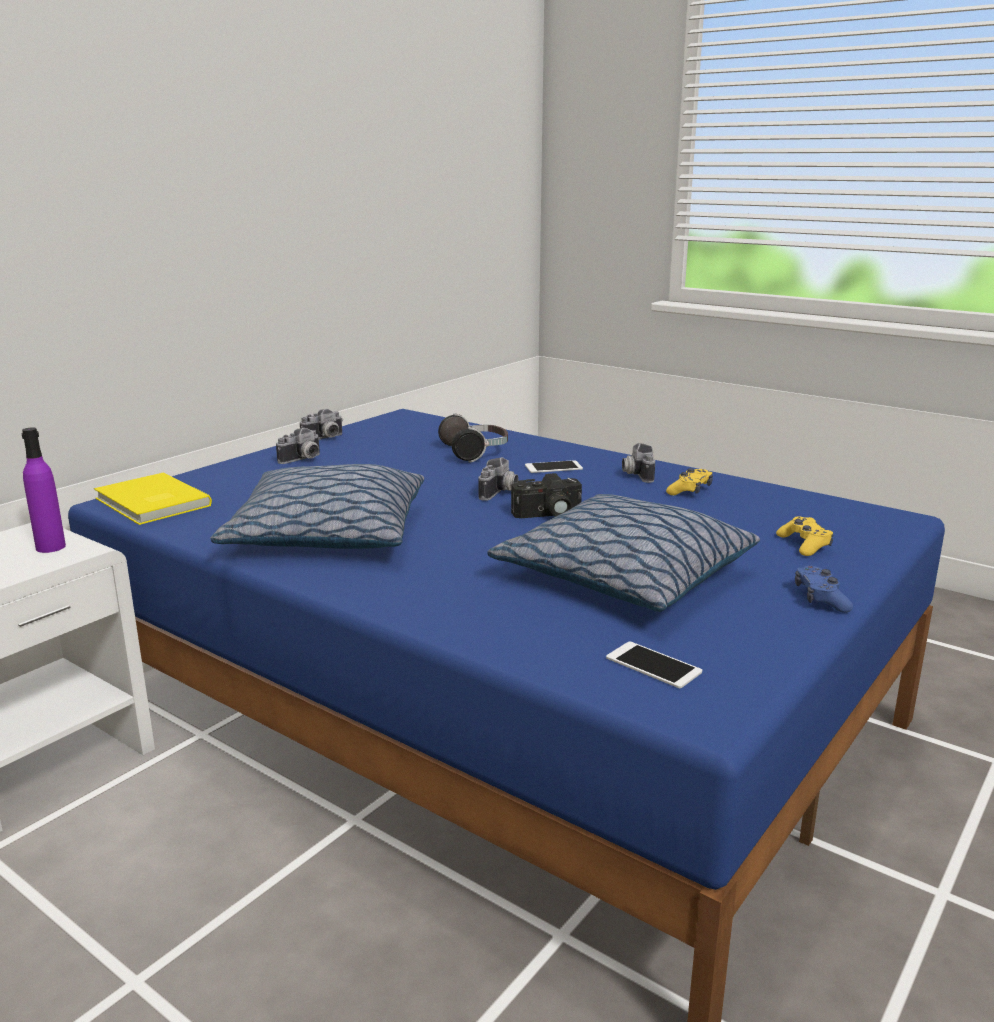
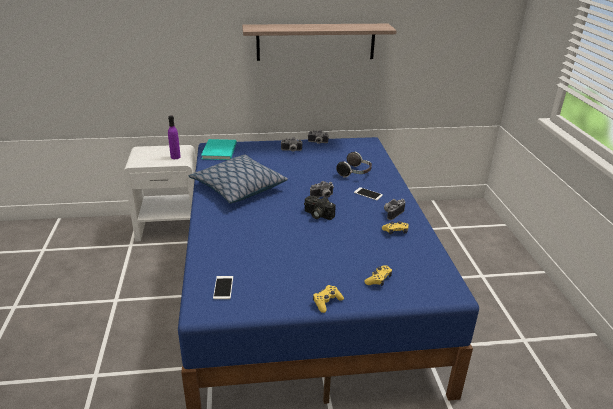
camera: 45 degrees right, 10 degrees up
yellow book [94,472,212,525] -> turquoise book [201,139,237,160]
pillow [487,494,760,612] -> none
blue game controller [795,565,853,613] -> yellow game controller [313,285,344,313]
none -> shelf [242,24,397,61]

